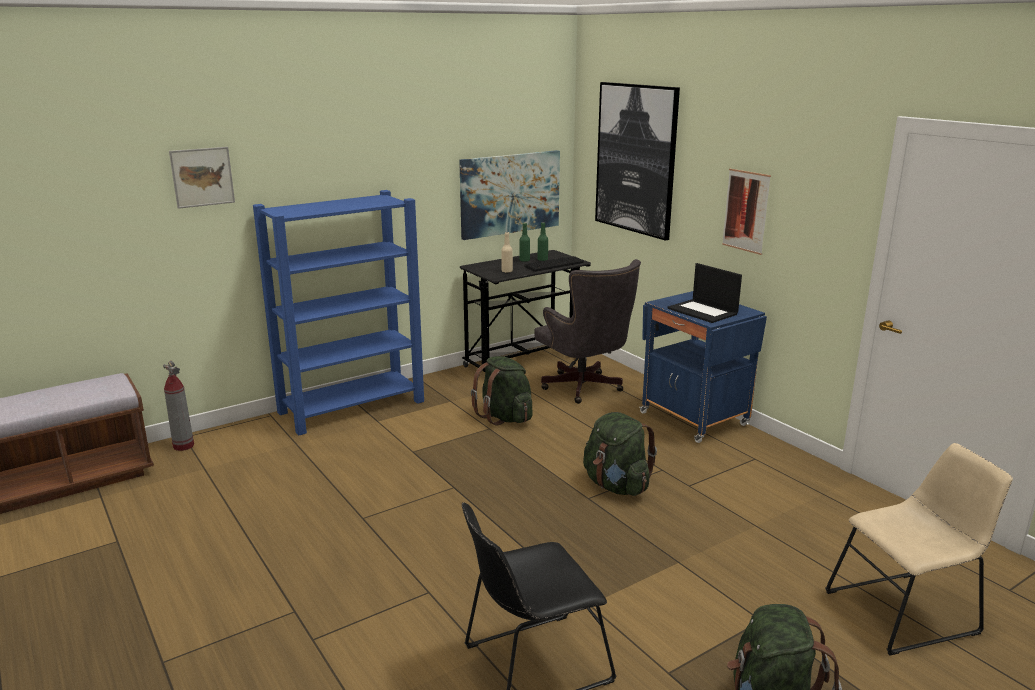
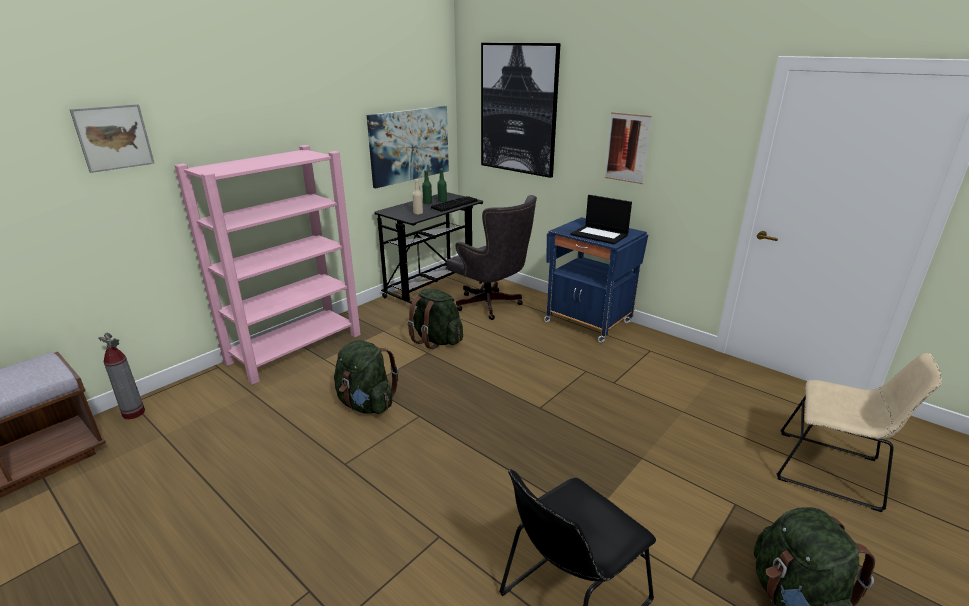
camera: 15 degrees left, 5 degrees up
blue bookcase [253,190,424,435] -> pink bookcase [175,145,361,384]
green backpack [583,412,657,496] -> green backpack moved to [334,340,399,414]
beige chair [825,443,1013,656] -> beige chair turned 60 degrees clockwise [777,353,942,512]

